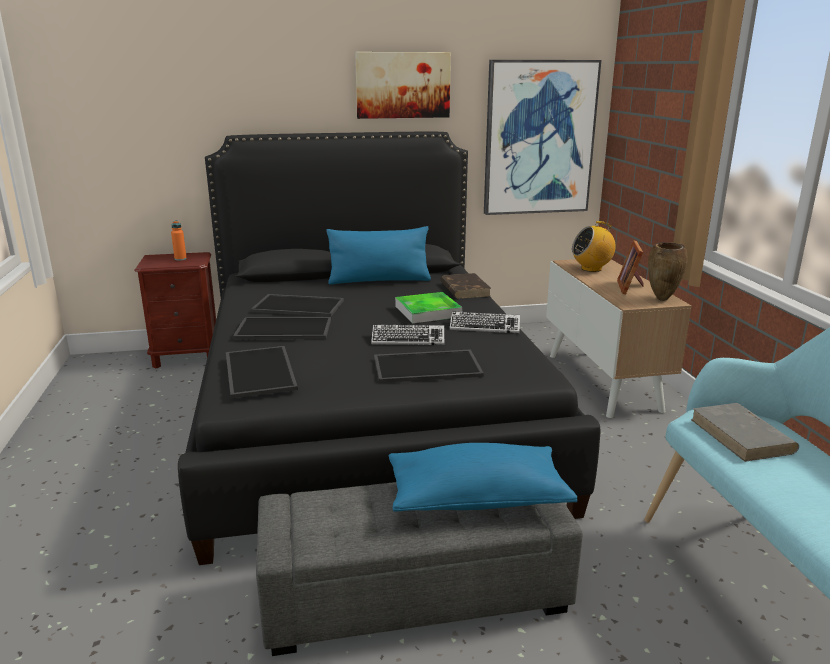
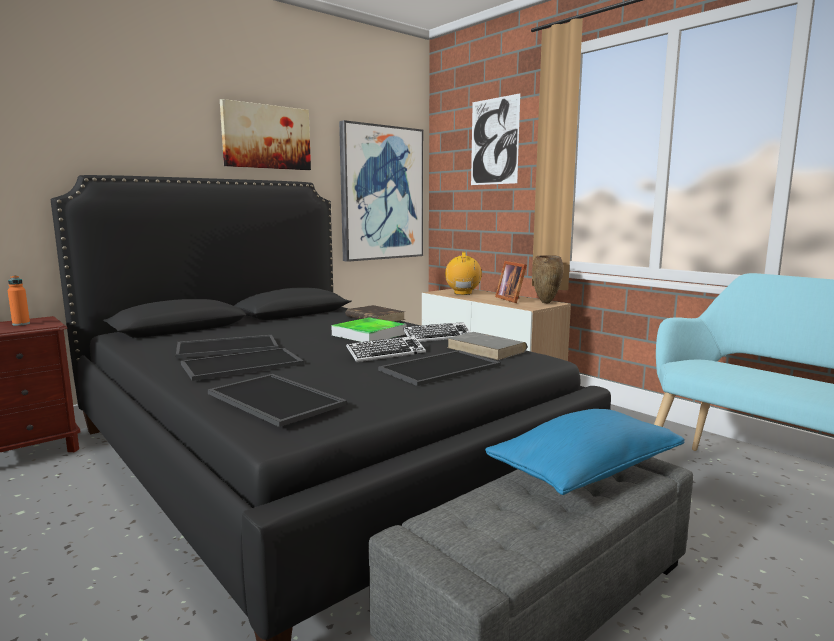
camera: 30 degrees left, 10 degrees down
blue pillow [326,226,431,284] -> none
radio [572,221,616,272] -> radio turned 135 degrees clockwise [445,252,482,295]
grey book [691,403,799,462] -> grey book moved to [447,332,527,360]
none -> picture [471,93,520,185]

